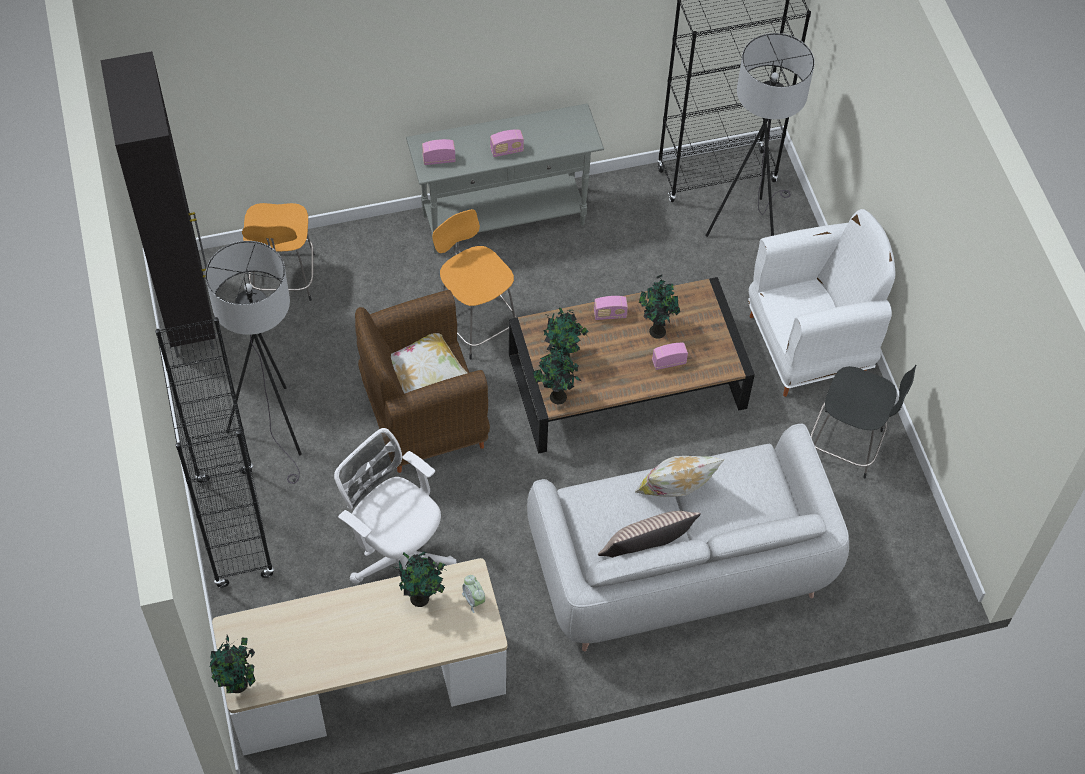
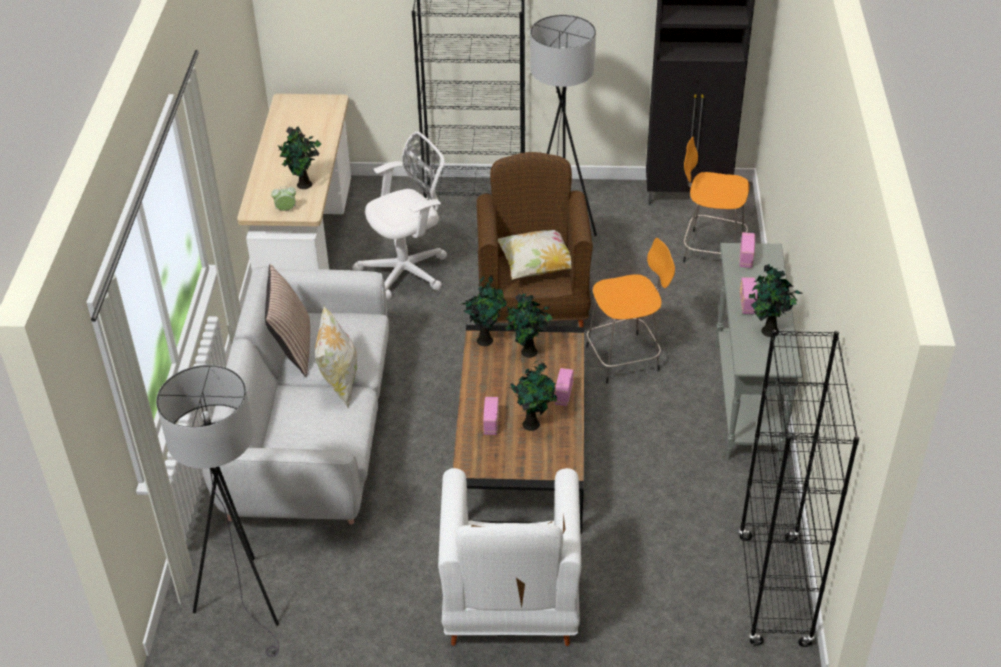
camera: 110 degrees right, 15 degrees down
potted plant [210,635,256,693] -> potted plant moved to [749,264,802,337]
grey floor lamp [705,33,815,237] -> grey floor lamp moved to [156,365,279,657]
black stool [811,365,917,478] -> none

